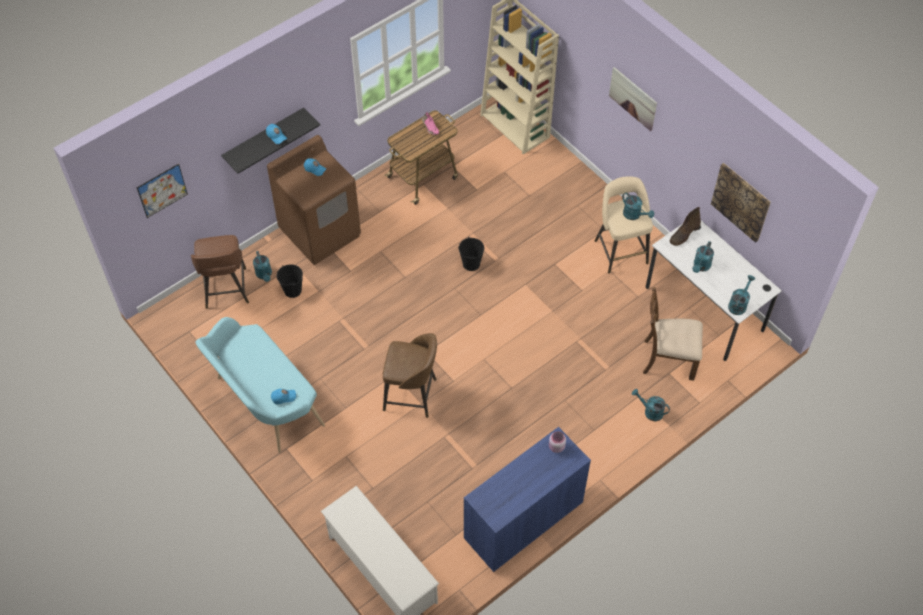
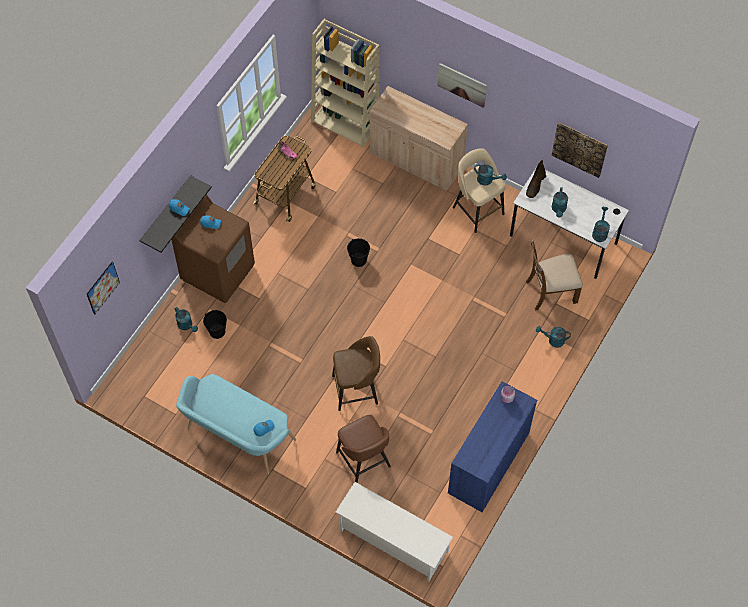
camera: 20 degrees left, 5 degrees up
brown stool [191,235,249,309] -> brown stool moved to [336,415,391,483]
none -> beige cabinet [370,86,468,191]

